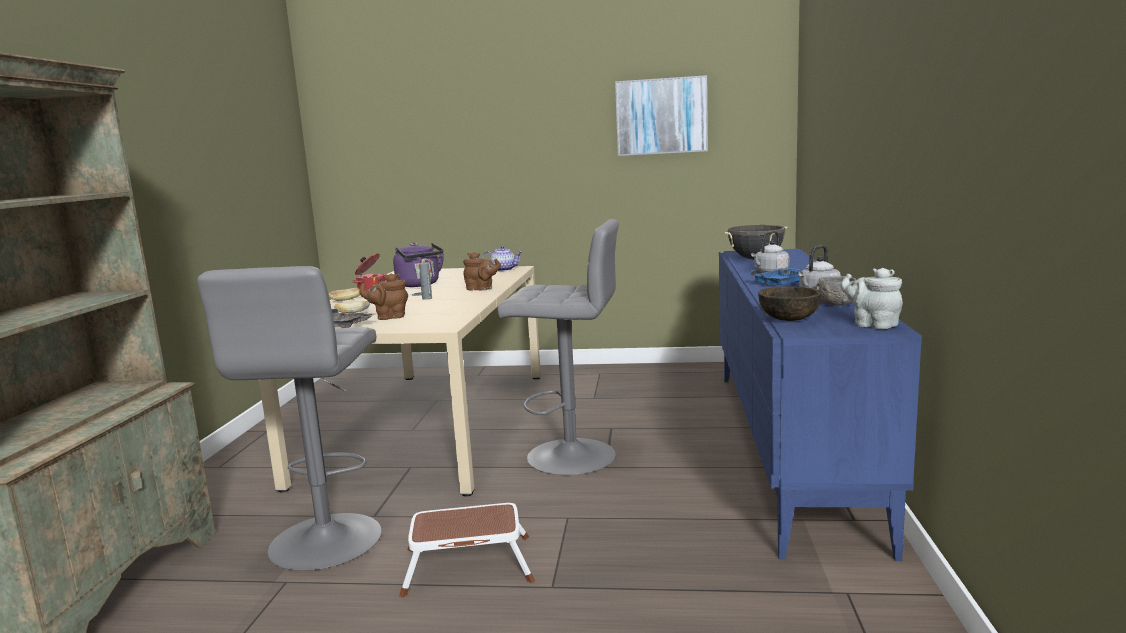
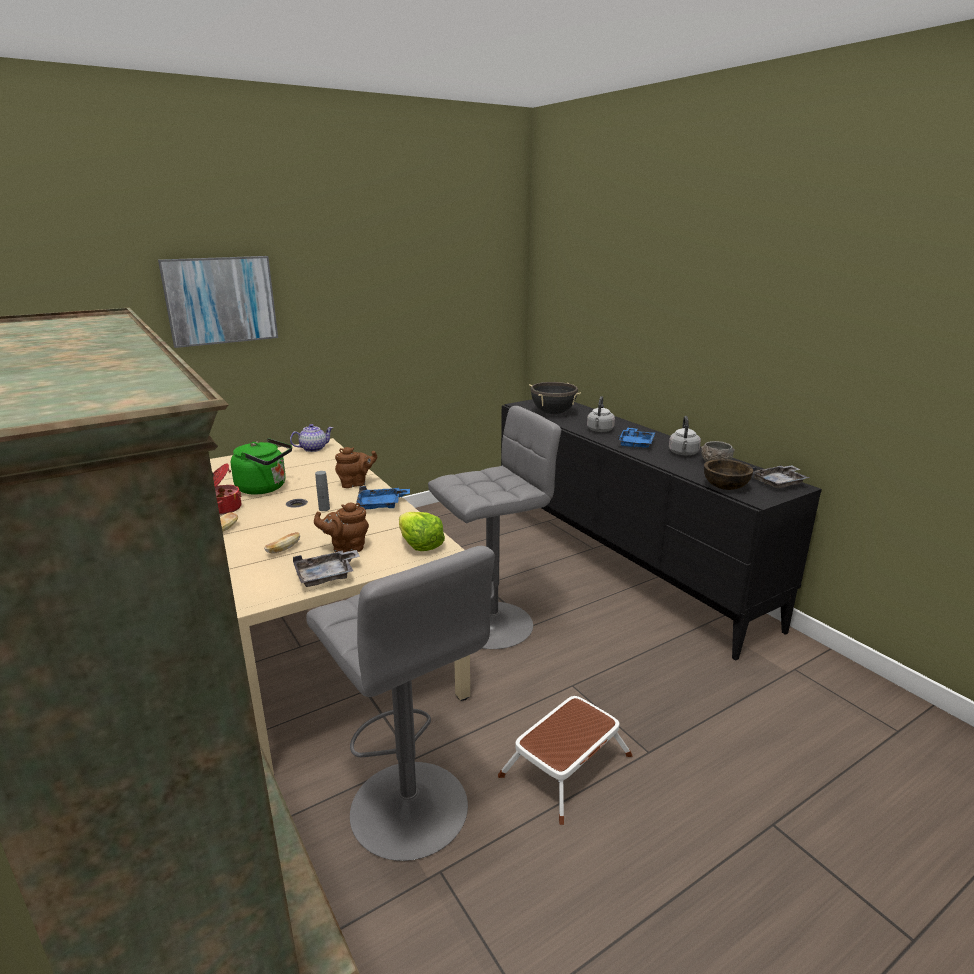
camera: 40 degrees left, 10 degrees up
brown teapot [359,274,408,320] -> brown teapot turned 45 degrees clockwise [314,503,369,553]
purple kettle [393,242,444,287] -> green kettle [231,438,292,495]
picture [615,75,708,156] -> picture moved to [158,256,278,348]
blue cabinet [719,249,922,561] -> black cabinet [501,399,822,661]
grey teapot [840,268,903,329] -> grey tray [752,465,809,488]
none -> blue tray [356,486,410,509]
none -> lettuce [399,512,445,551]

